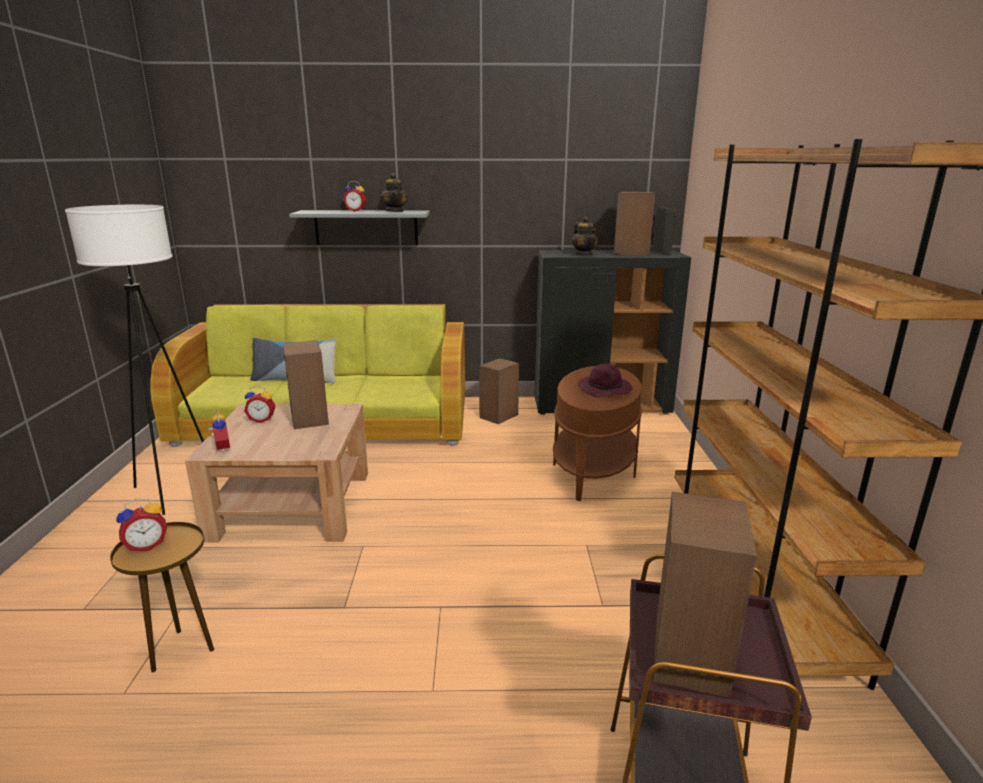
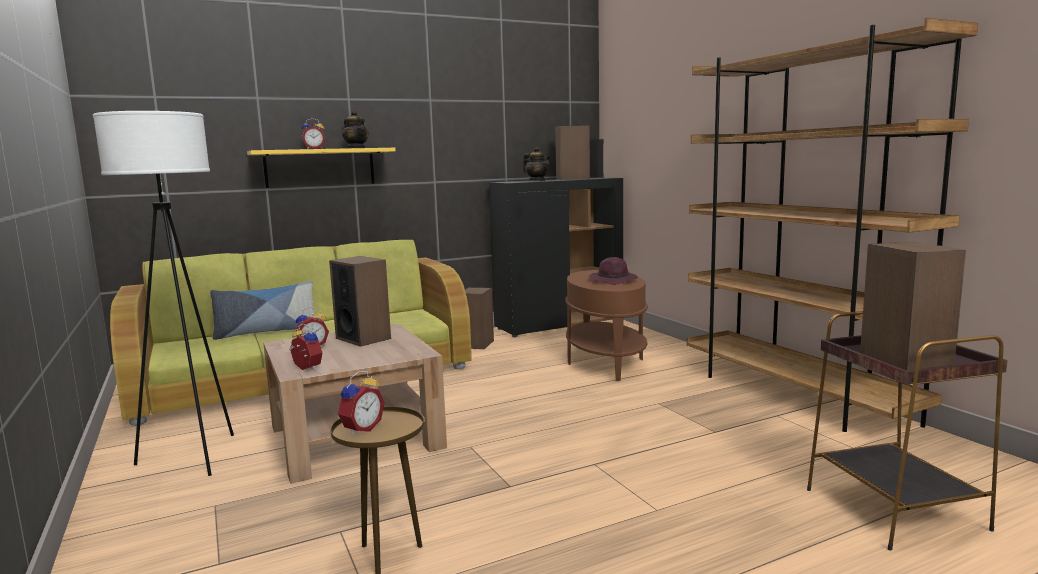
camera: 25 degrees left, 10 degrees down
grey shelf [289,210,430,245] -> yellow shelf [247,148,396,188]

